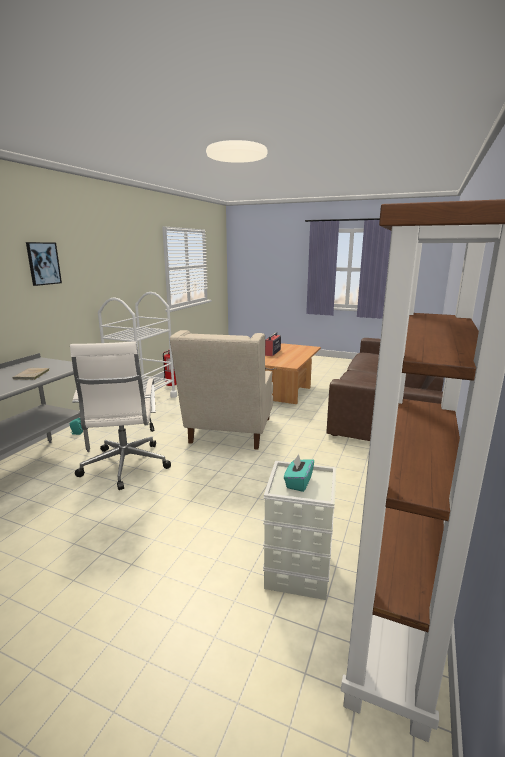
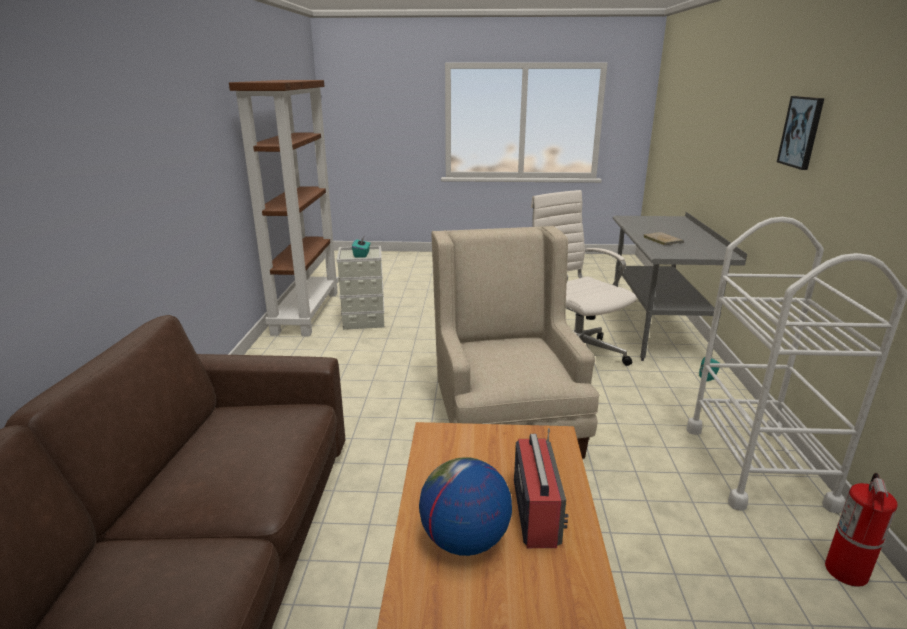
camera: 160 degrees right, 5 degrees up
none -> globe [419,457,512,556]

